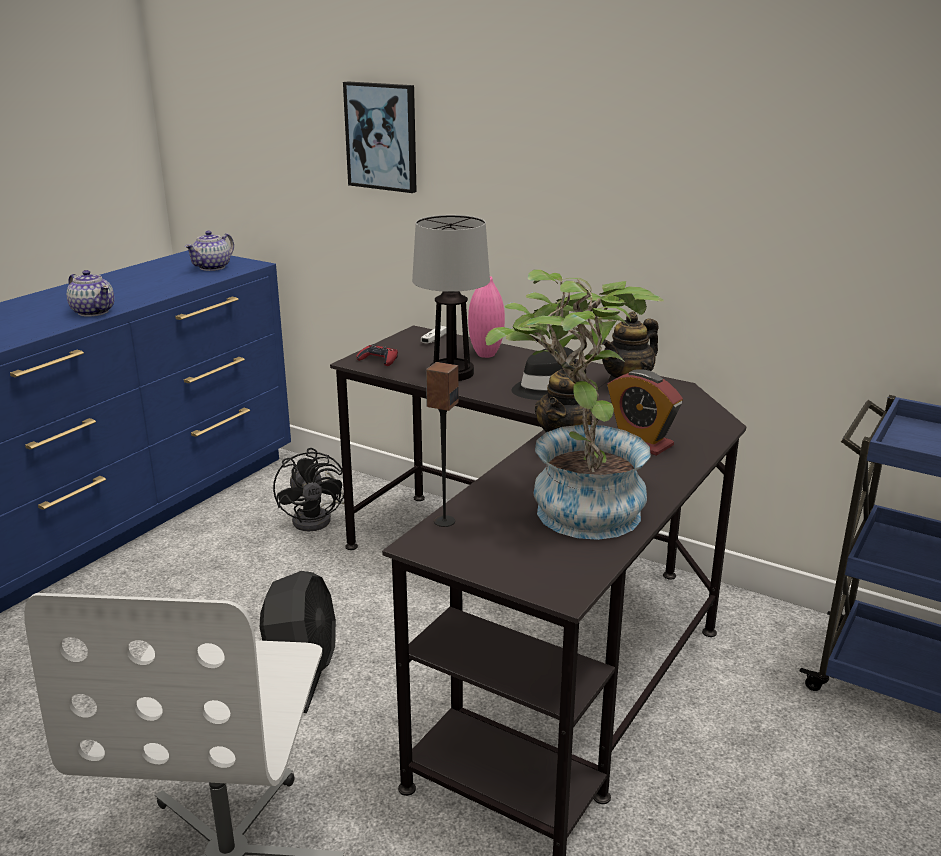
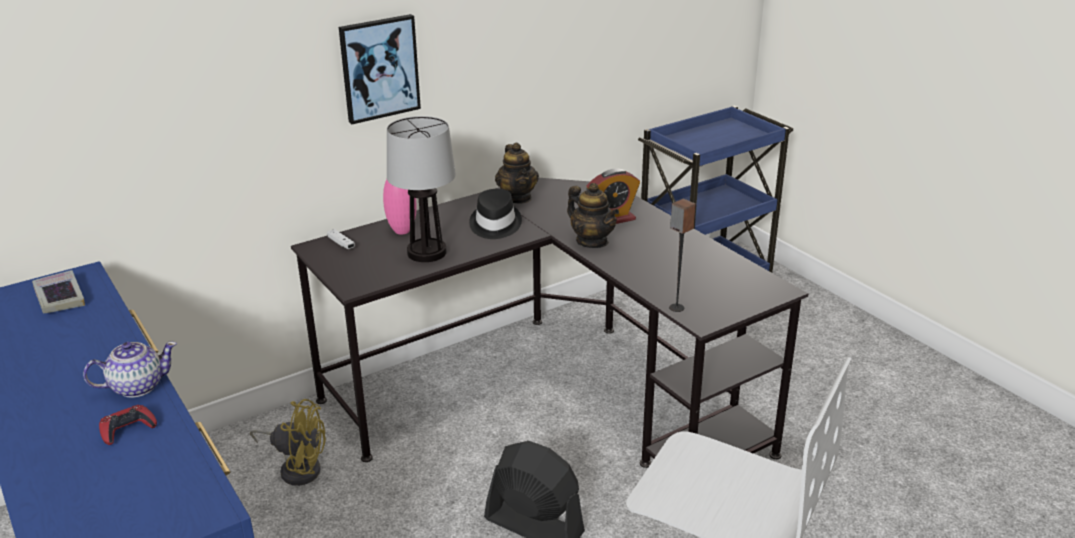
camera: 65 degrees left, 5 degrees up
teapot [185,231,234,271] -> book [32,270,85,313]
black fan [273,448,344,532] -> yellow fan [250,399,326,486]
picture [343,81,417,193] -> picture moved to [339,14,421,124]
red game controller [356,345,398,366] -> red game controller moved to [99,405,157,445]
potted plant [485,269,664,540] -> none

